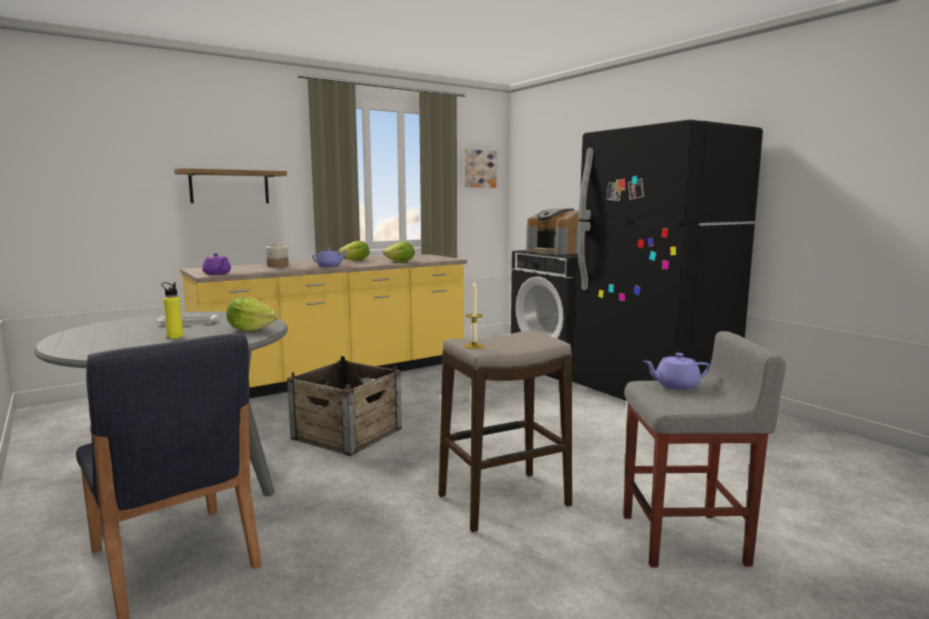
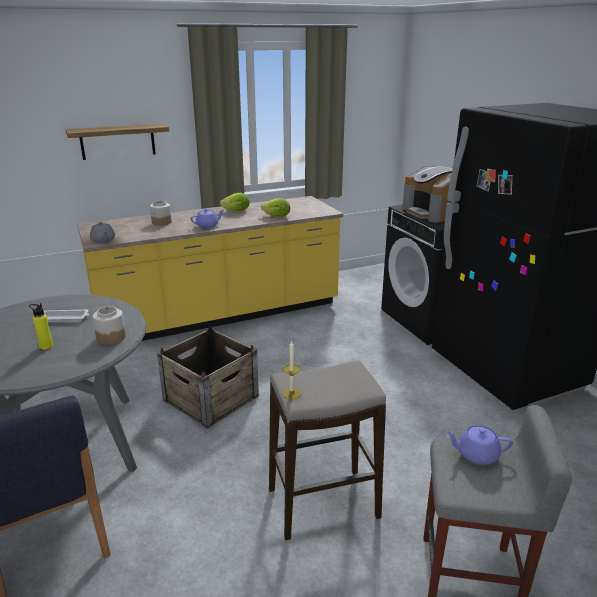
camera: 10 degrees right, 15 degrees up
purple teapot [202,253,231,275] -> grey teapot [90,222,115,243]
lettuce [226,297,278,332] -> jar [92,306,126,345]
picture [465,149,497,188] -> none

